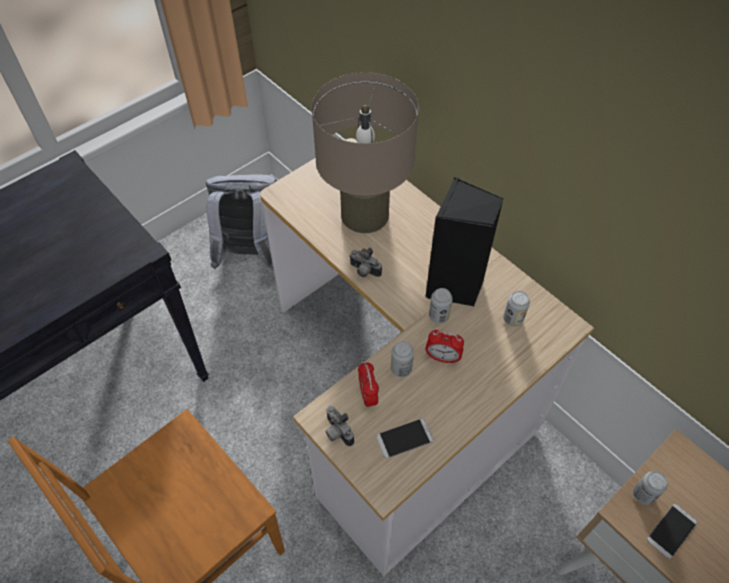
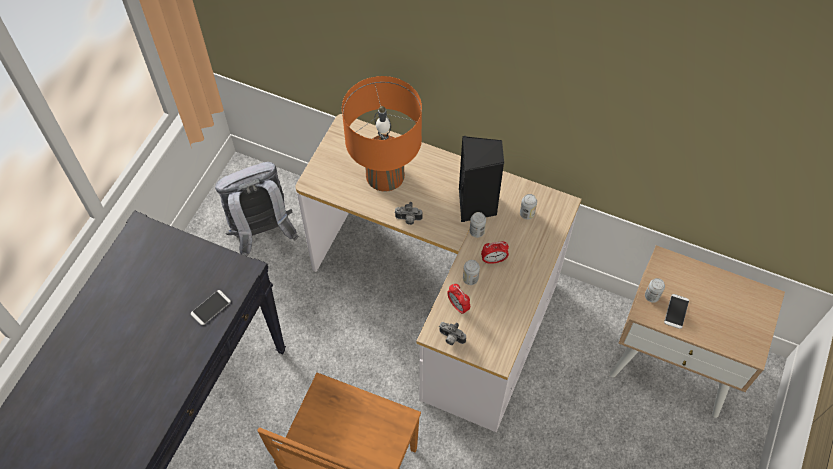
camera: 25 degrees left, 5 degrees up
beige table lamp [312,72,419,233] -> orange table lamp [342,76,422,192]
phone [376,419,433,458] -> phone moved to [191,290,231,325]

